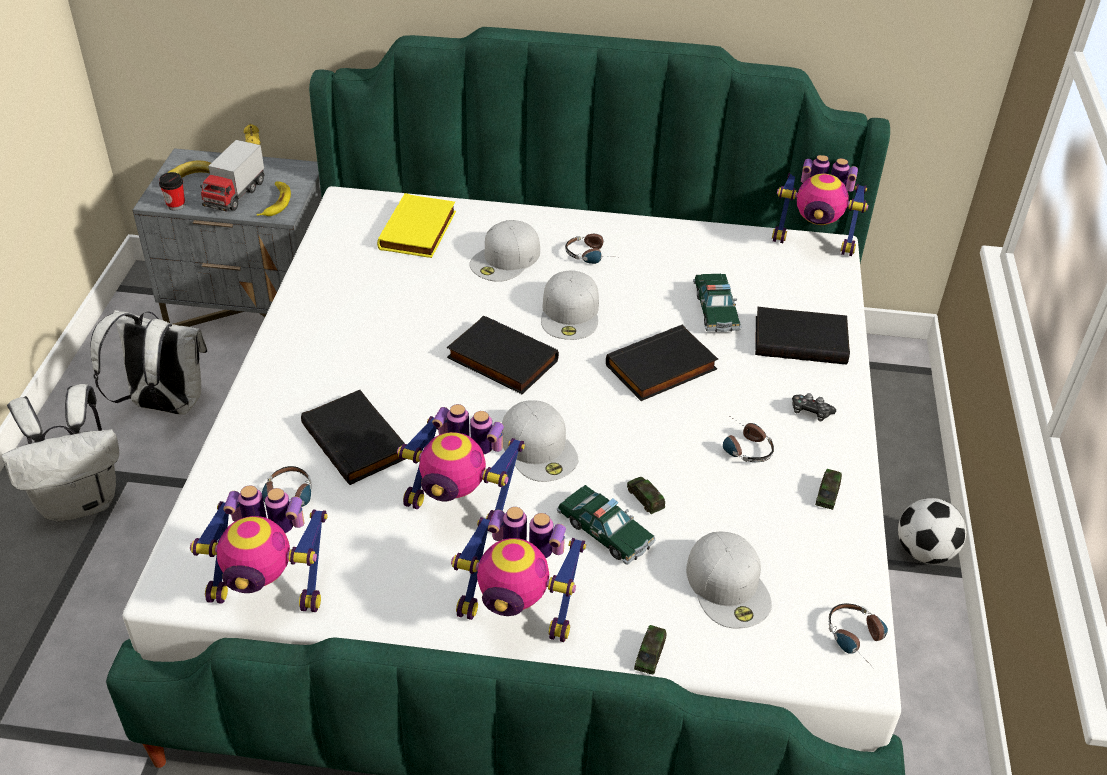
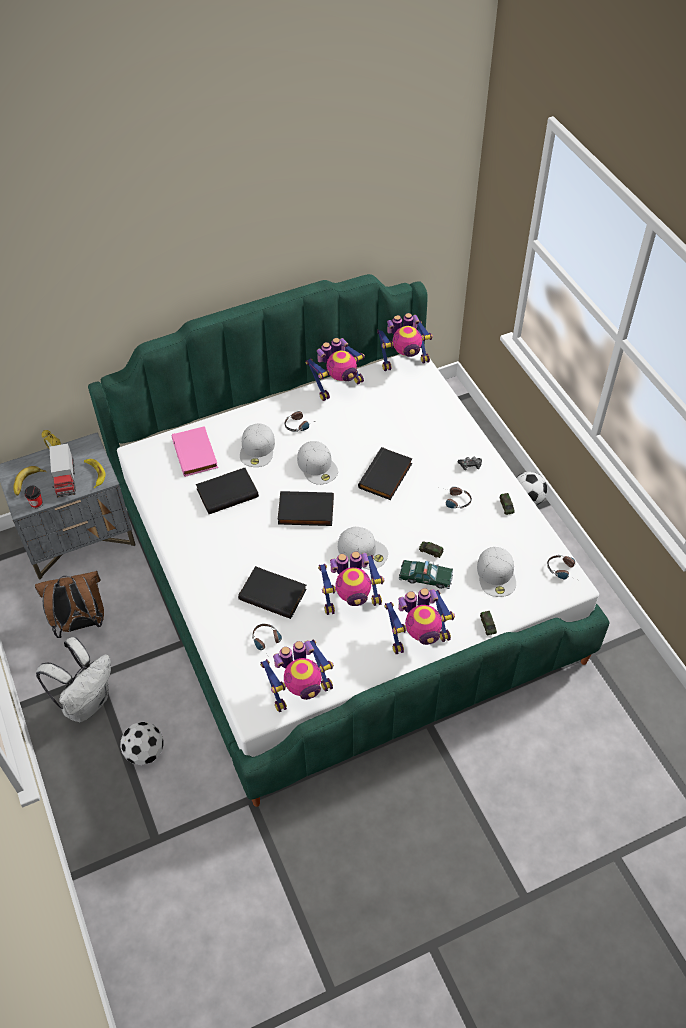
camera: 30 degrees left, 10 degrees up
white backpack [90,310,207,415] -> brown backpack [34,571,104,638]
yellow book [377,193,456,258] -> pink book [172,426,218,477]
white cap [686,531,772,629] -> white cap turned 45 degrees clockwise [477,547,516,597]
toy car [693,274,742,332] -> none
black book [755,307,850,364] -> black book moved to [196,468,259,514]
none -> football [120,722,164,765]
none -> toy robot [306,338,365,401]

